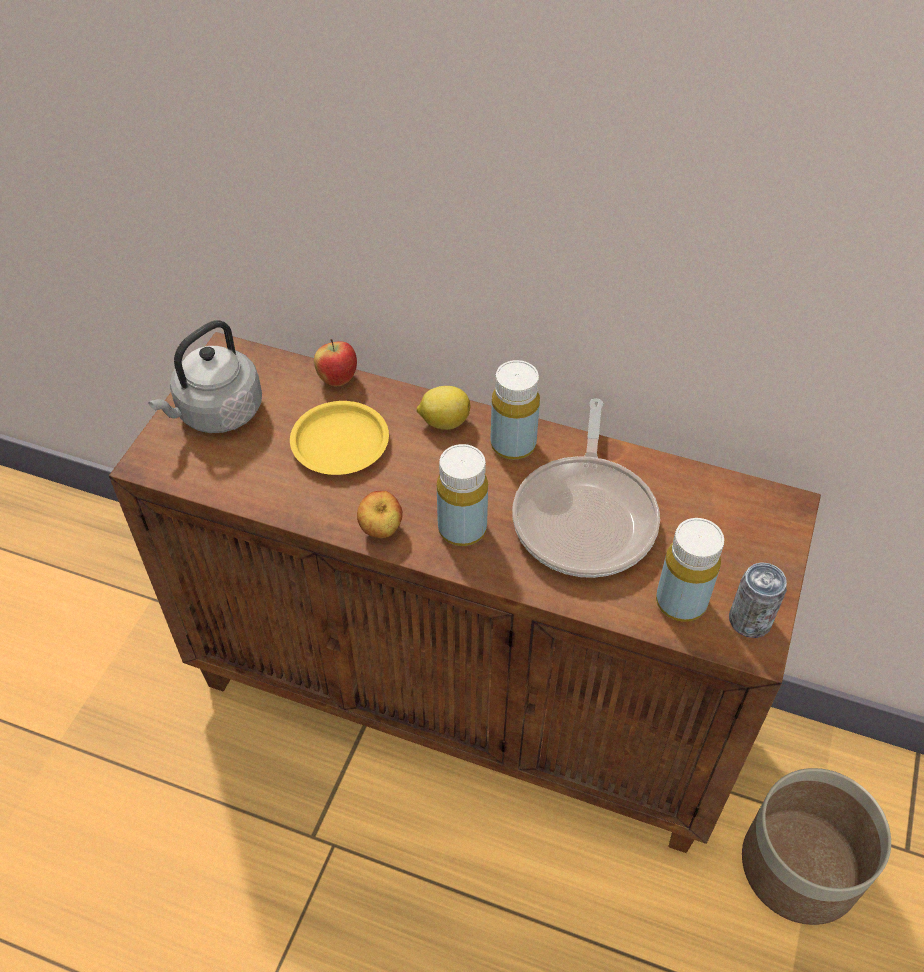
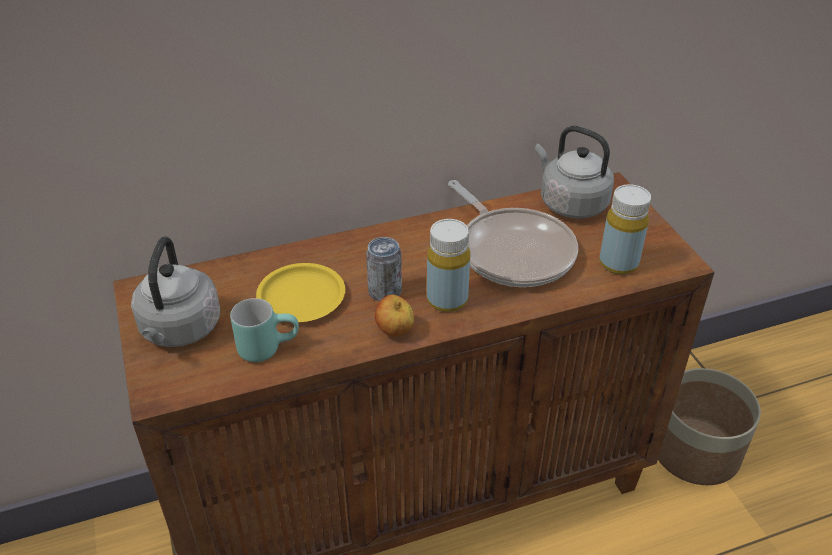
camera: 40 degrees left, 10 degrees down
apple [314,339,357,386] -> none
lemon [416,386,470,430] -> none
yellow bottle [490,360,540,460] -> none
can [729,562,787,638] -> can moved to [366,237,402,301]
none -> turquoise mug [230,298,299,362]
none -> grey kettle [535,126,614,219]

